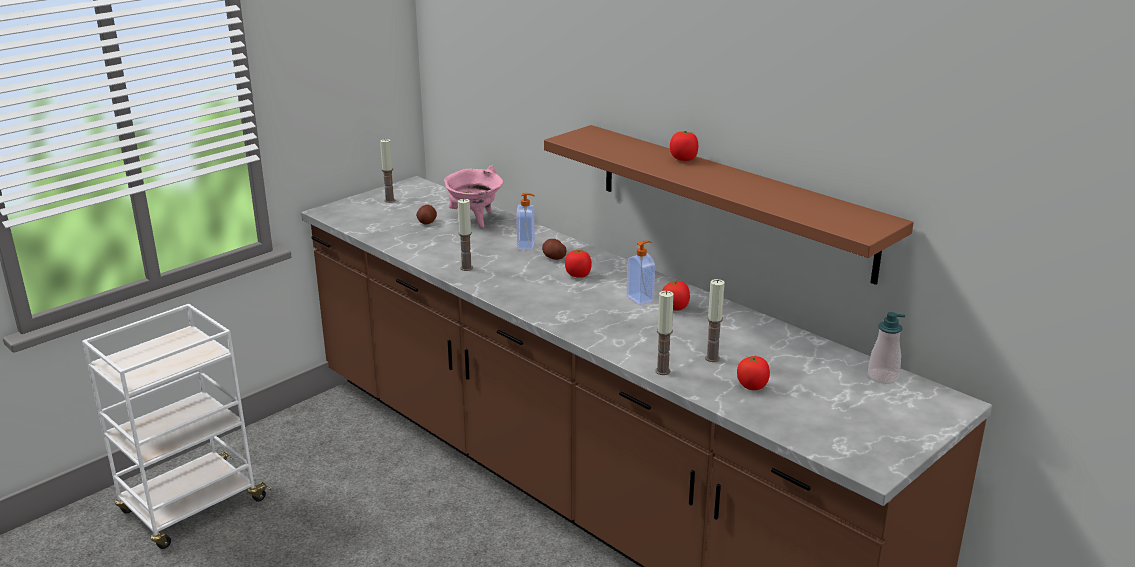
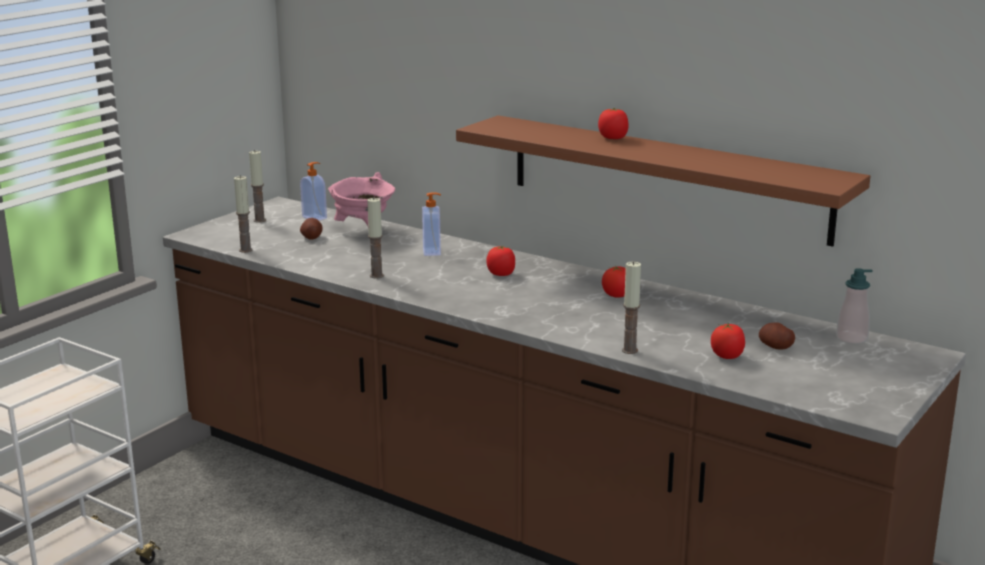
camera: 10 degrees left, 5 degrees down
potato [542,239,567,260] -> potato moved to [759,322,795,350]
soap dispenser [627,240,655,305] -> soap dispenser moved to [300,162,327,220]
candle [705,279,725,362] -> candle moved to [234,175,253,253]

